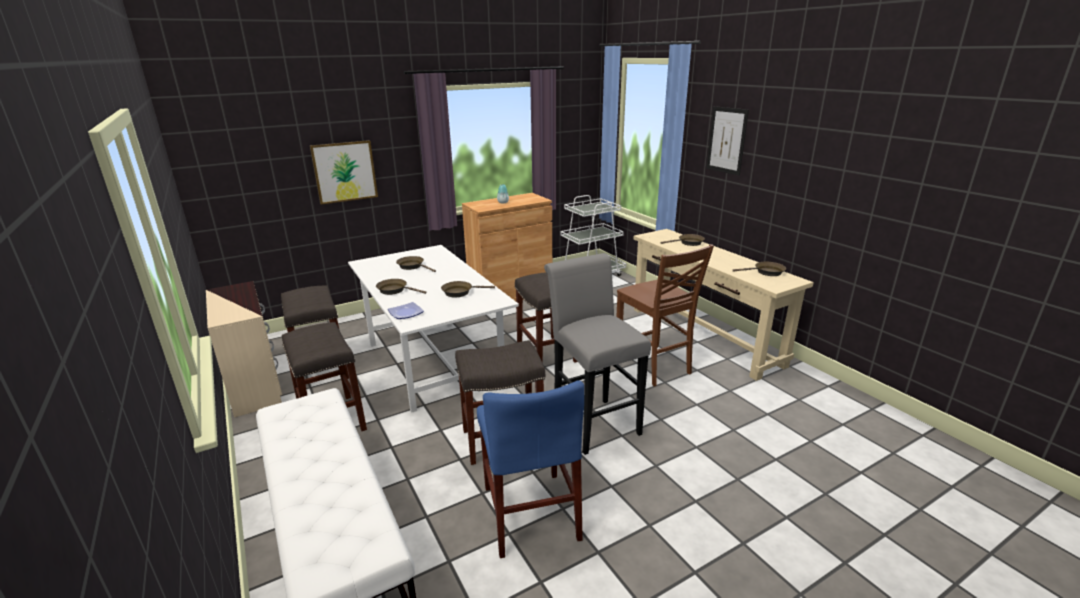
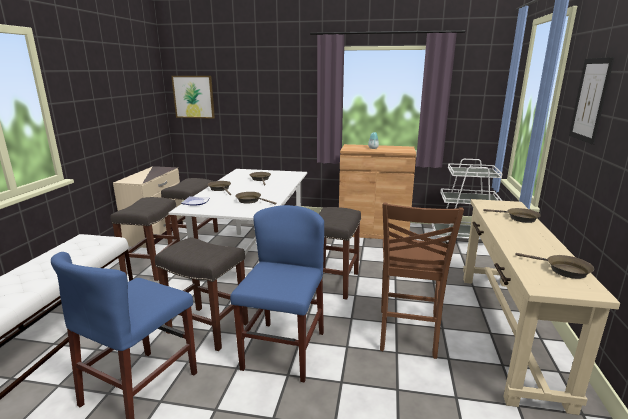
camera: 40 degrees right, 5 degrees down
picture [310,140,378,205] -> picture moved to [171,76,215,119]
grey stool [544,253,651,455] -> blue chair [230,205,324,382]

